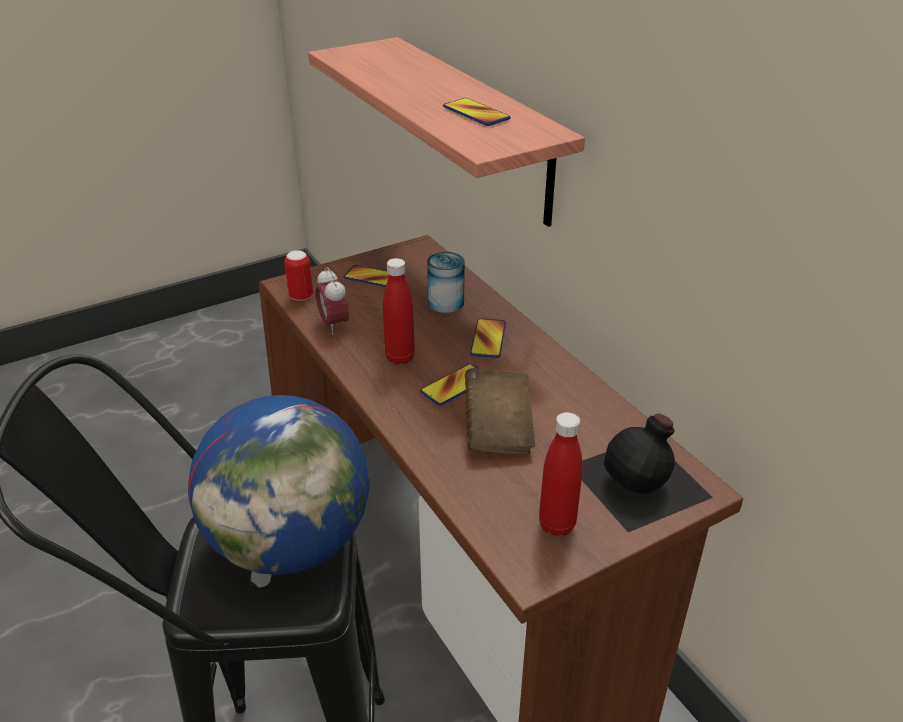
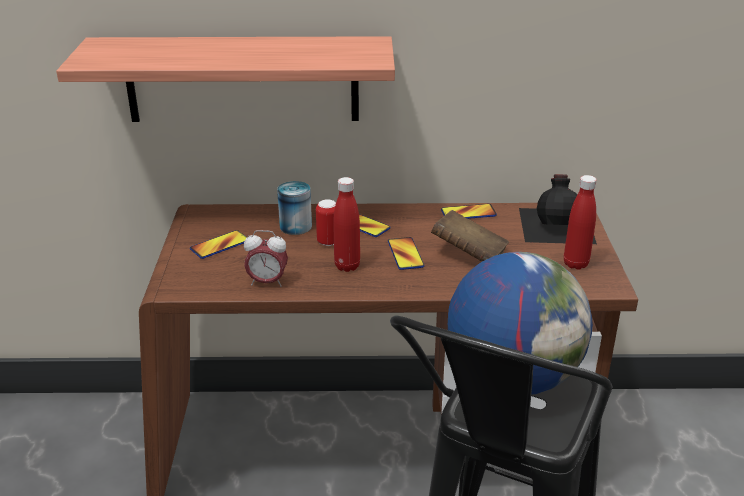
camera: 60 degrees left, 5 degrees down
can [284,250,313,301] -> can moved to [316,199,336,246]
phone [443,98,511,126] -> phone moved to [441,204,497,219]

